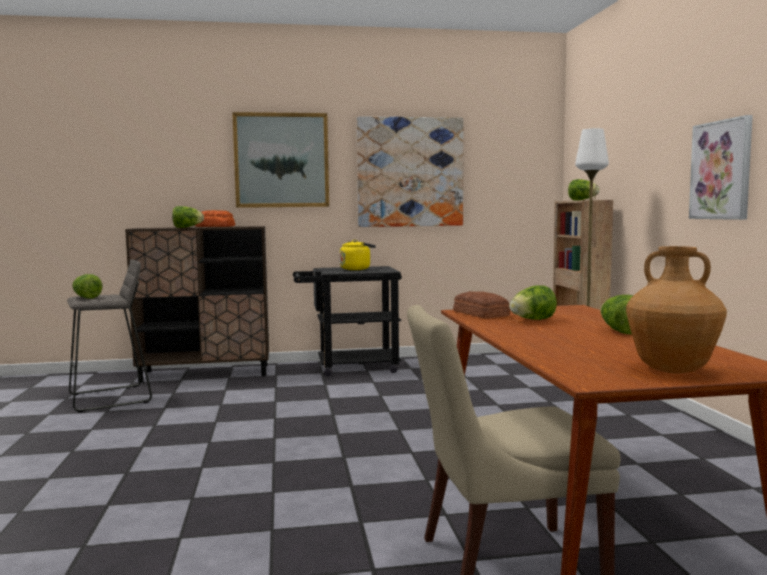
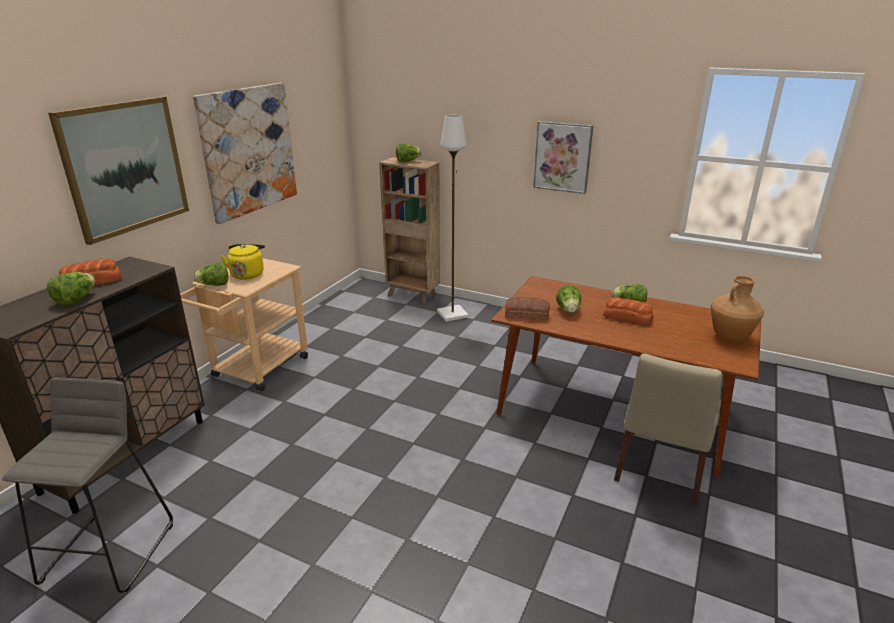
camera: 55 degrees left, 20 degrees up
lettuce [72,274,102,298] -> lettuce moved to [193,262,228,286]
black cart [293,266,402,376] -> beige cart [180,258,308,391]
none -> bread [603,297,654,326]

